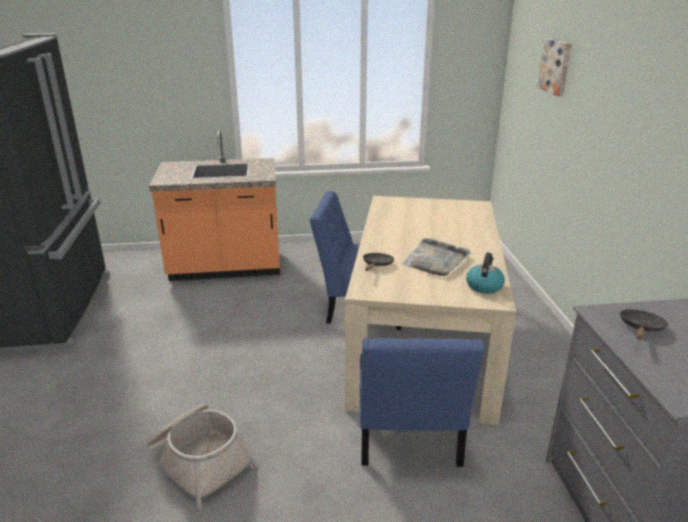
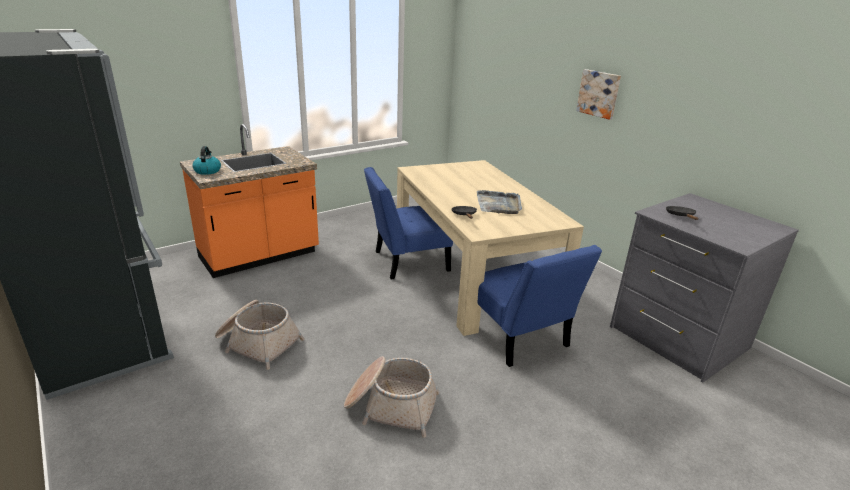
camera: 30 degrees left, 0 degrees up
kettle [466,253,505,294] -> kettle moved to [192,146,221,175]
picture [538,38,572,96] -> picture moved to [576,69,621,120]
none -> basket [215,300,304,370]

